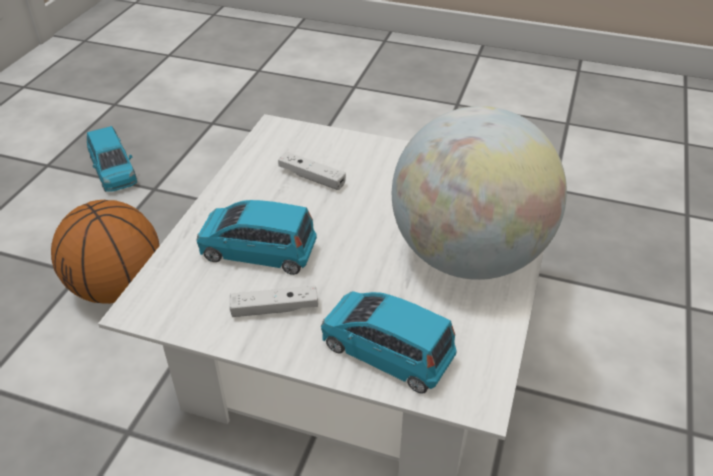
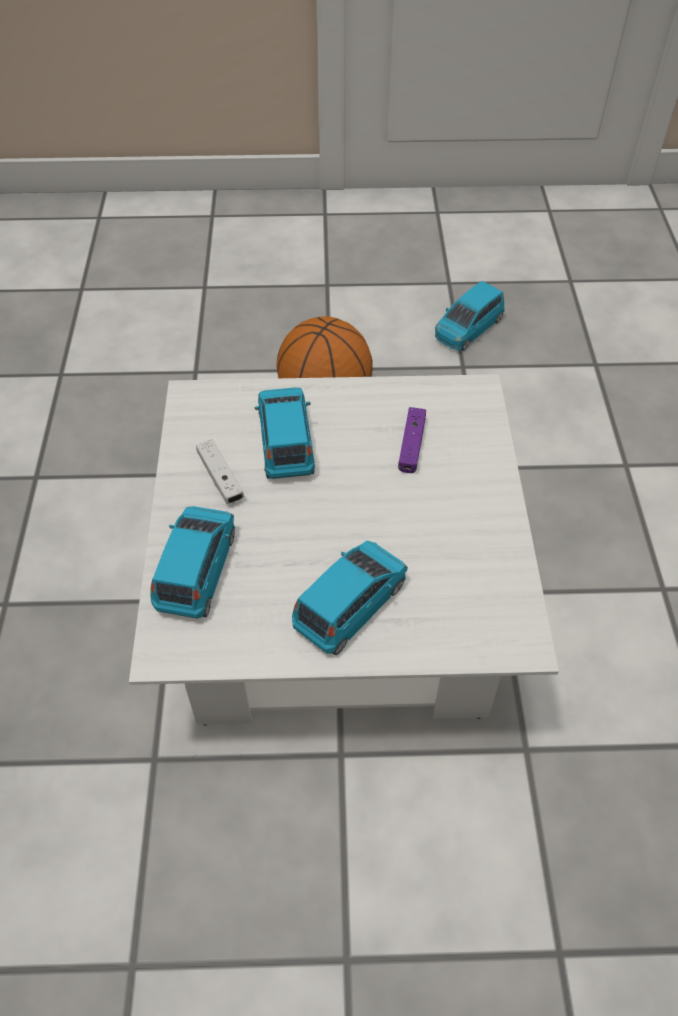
camera: 70 degrees right, 10 degrees up
white game controller [278,152,346,190] -> purple game controller [398,407,426,473]
globe [392,106,567,280] -> blue toy car [292,541,408,655]

